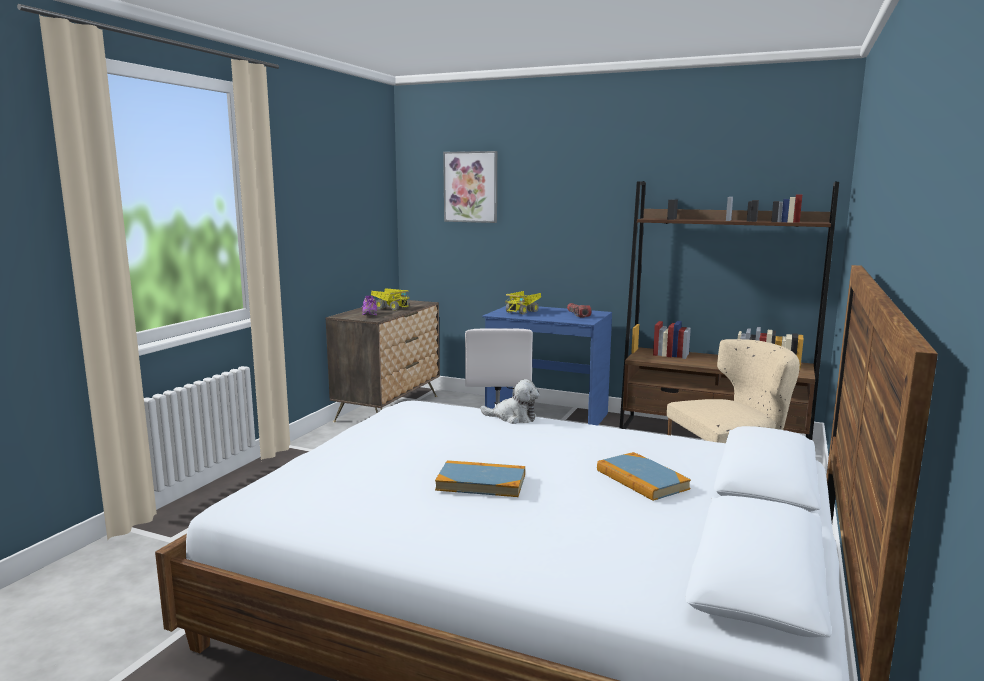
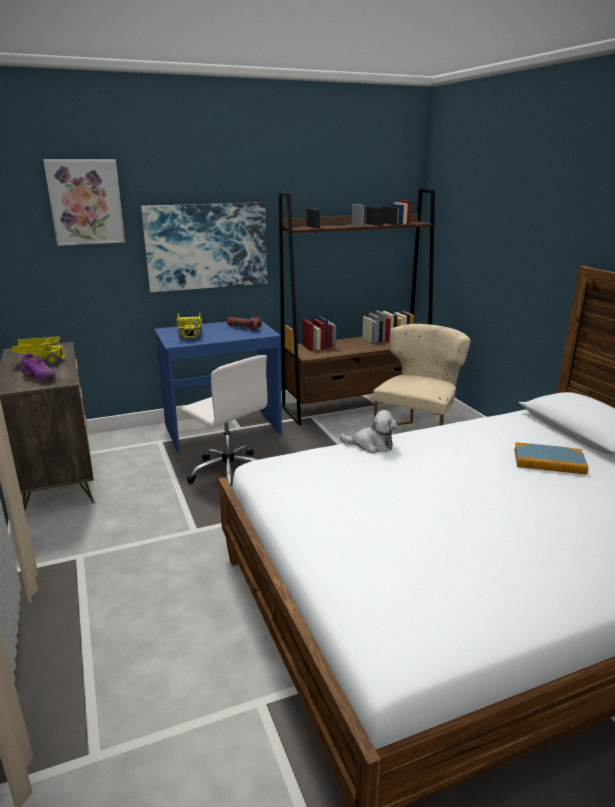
camera: 45 degrees left, 10 degrees up
book [435,460,525,497] -> none
plush toy [480,379,540,424] -> plush toy turned 45 degrees clockwise [340,410,398,454]
none -> picture [141,202,267,292]

